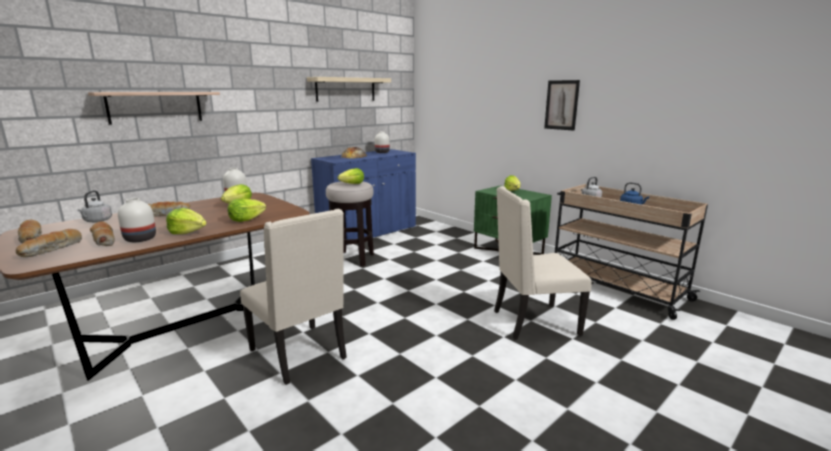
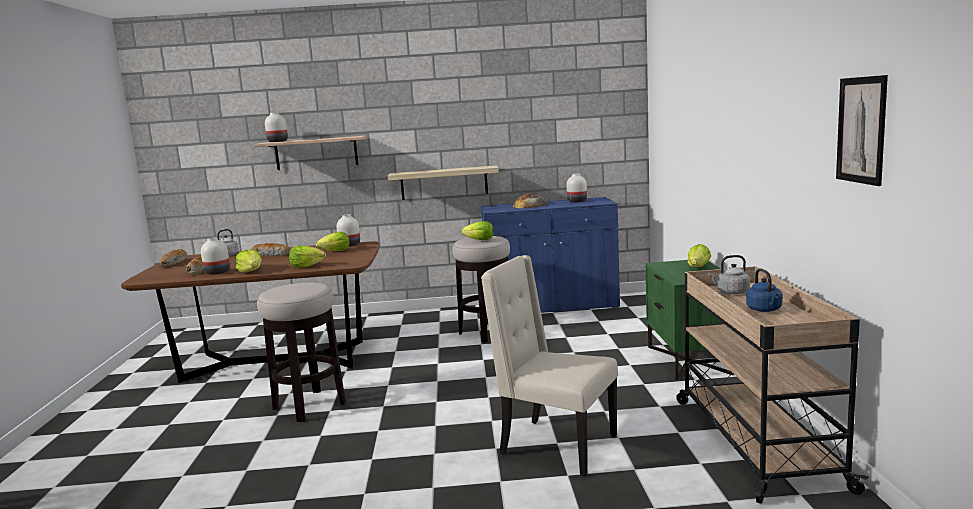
camera: 40 degrees right, 5 degrees down
bread [16,229,82,257] -> none
beige chair [240,209,347,385] -> stool [257,283,346,422]
shelf [307,77,391,102] -> shelf moved to [387,166,499,200]
picture [544,80,580,130] -> picture moved to [836,75,888,186]
none -> white vase [265,112,288,142]

